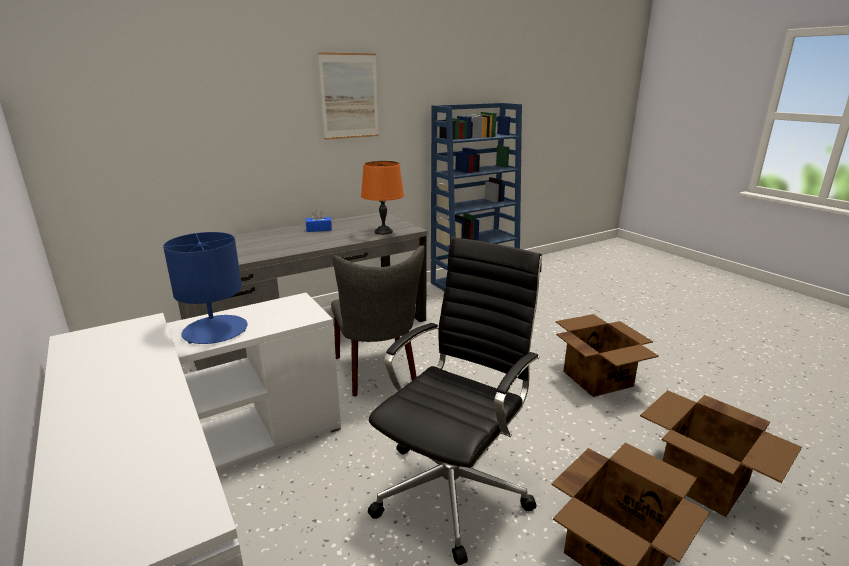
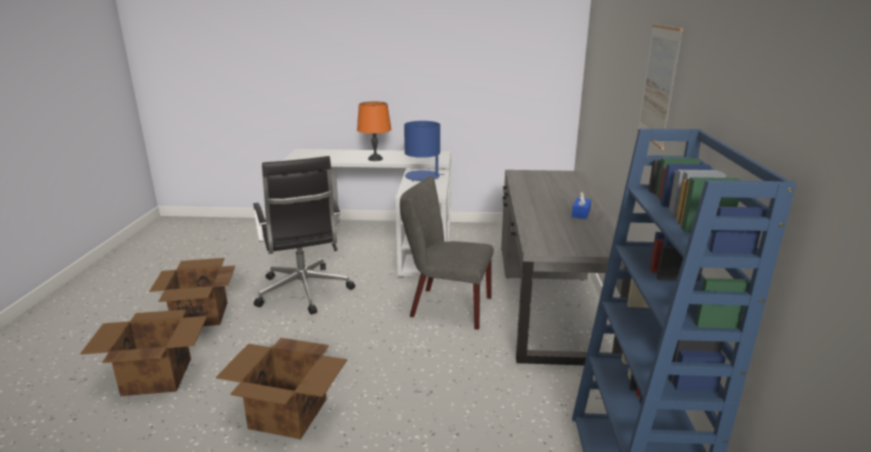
camera: 125 degrees right, 0 degrees up
orange table lamp [361,161,404,235] -> orange table lamp moved to [357,101,392,161]

